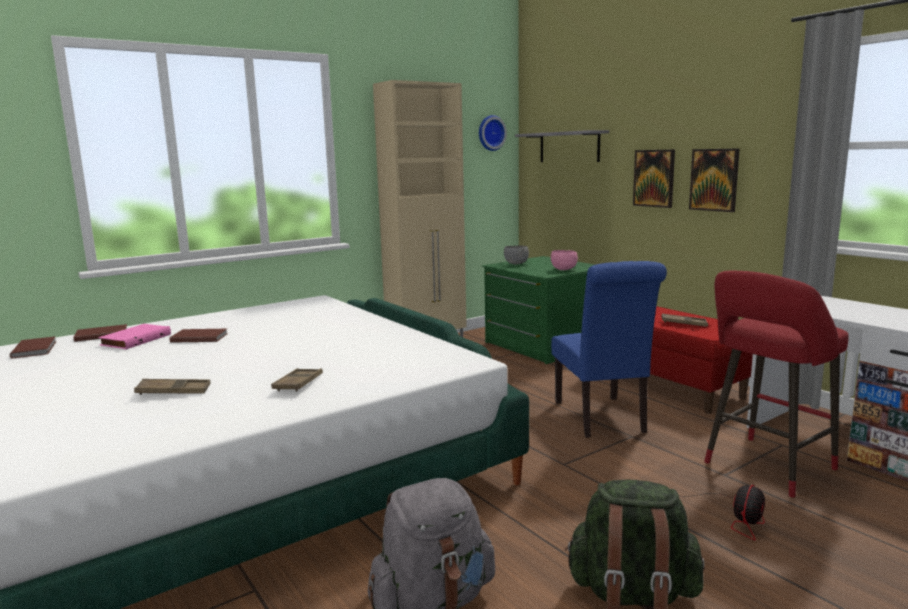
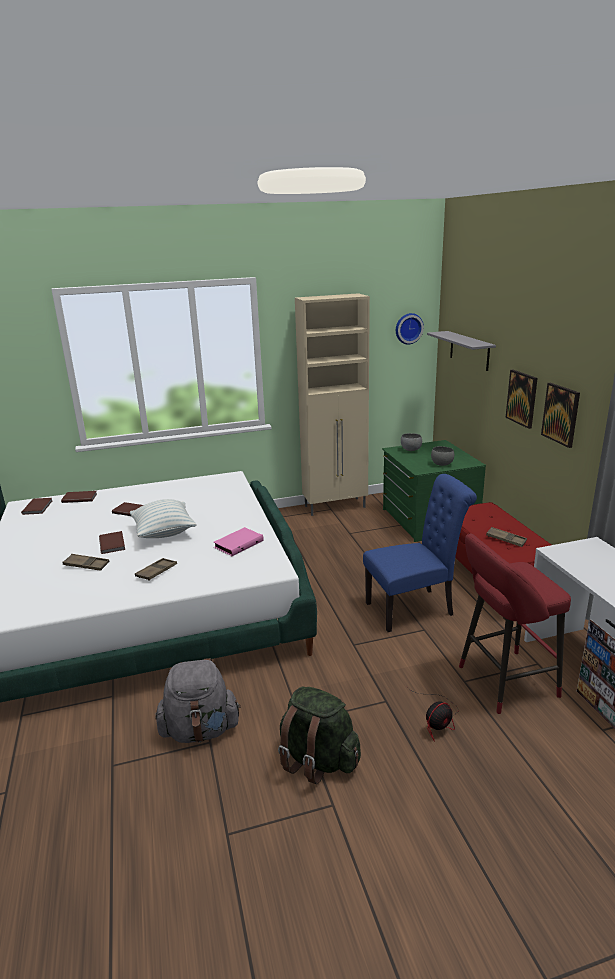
camera: 20 degrees right, 10 degrees up
pink book [98,324,171,349] -> pink book moved to [214,527,264,556]
pink bowl [551,250,578,270] -> grey bowl [431,446,454,466]
blue chair [551,261,667,438] -> blue chair turned 120 degrees counterclockwise [363,474,477,632]
none -> brown book [99,531,125,554]
none -> pillow [130,499,197,538]

